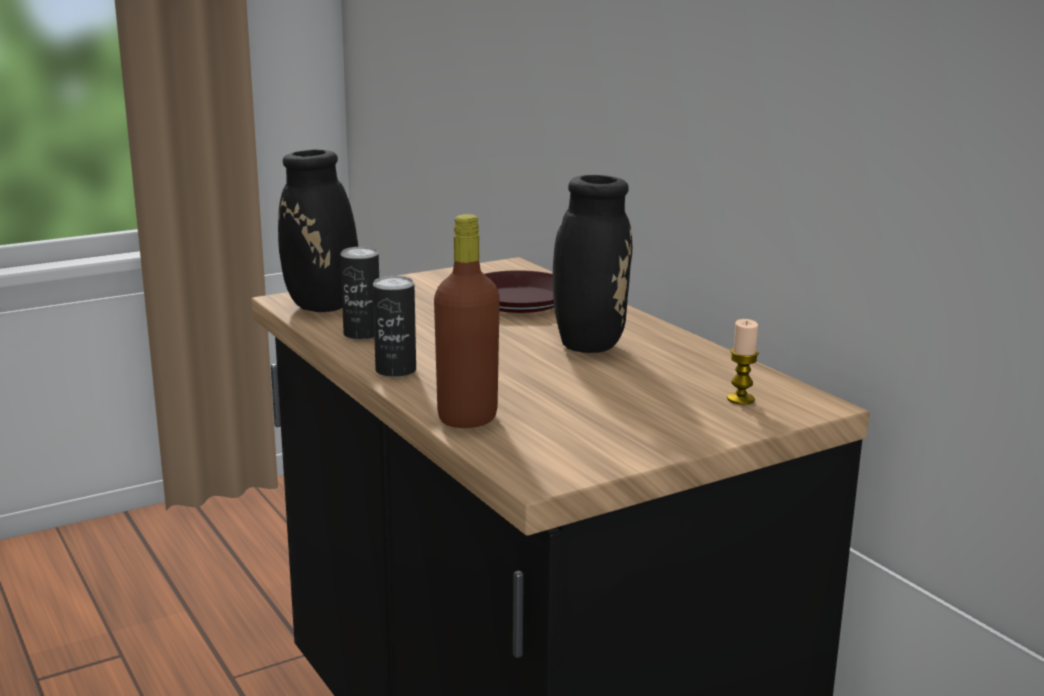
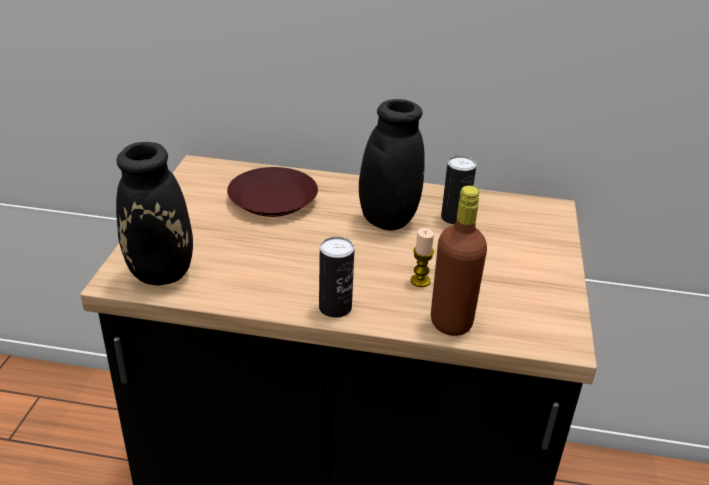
camera: 50 degrees left, 15 degrees up
can [340,247,379,340] -> can moved to [441,156,476,224]
candle [727,319,759,405] -> candle moved to [411,228,434,287]

